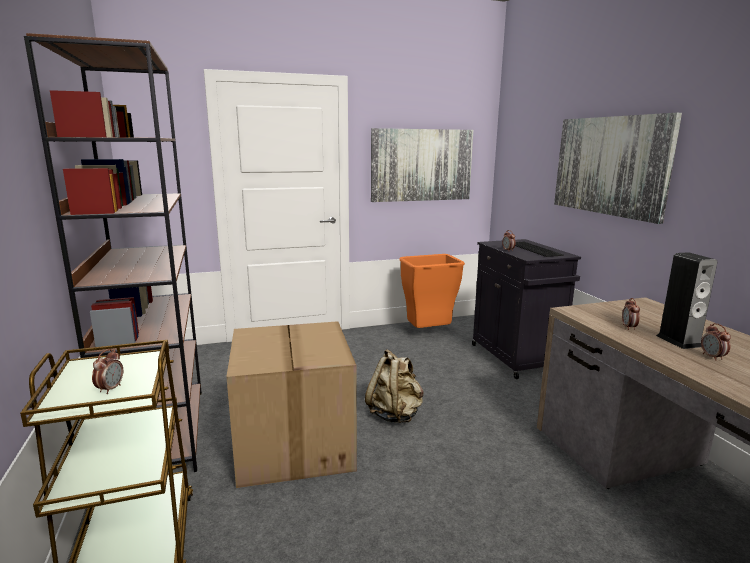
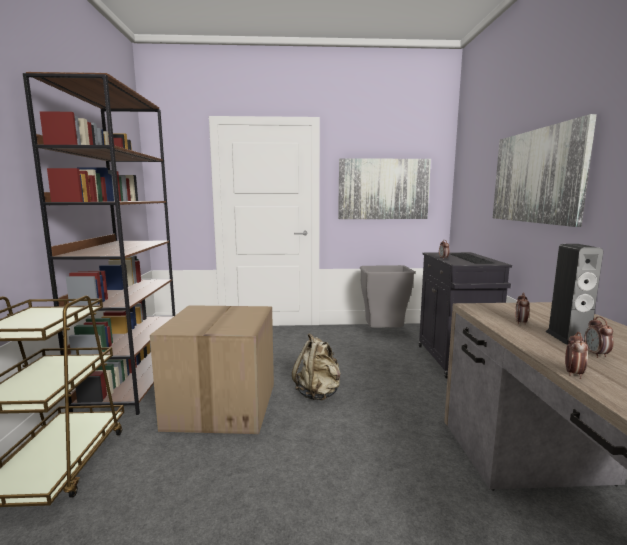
camera: 15 degrees right, 5 degrees down
alarm clock [92,349,123,394] -> alarm clock moved to [565,332,588,379]
orange trash can [399,254,465,328] -> grey trash can [360,265,415,328]

